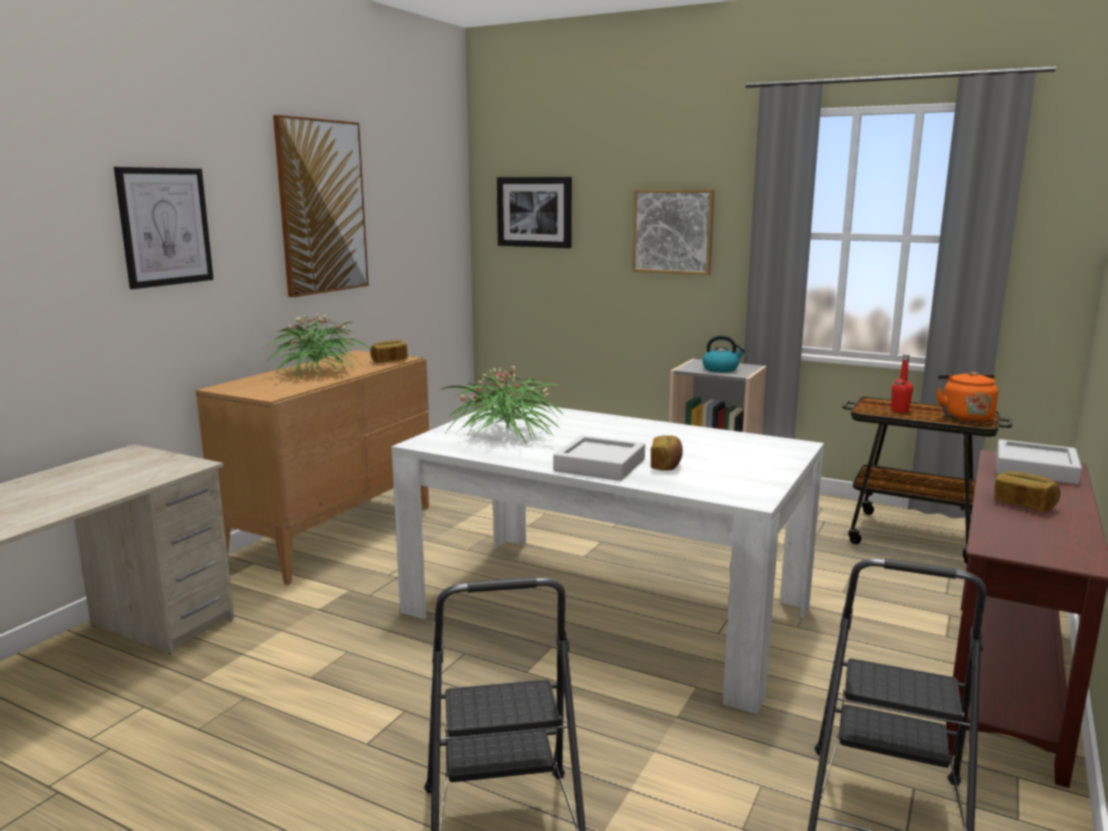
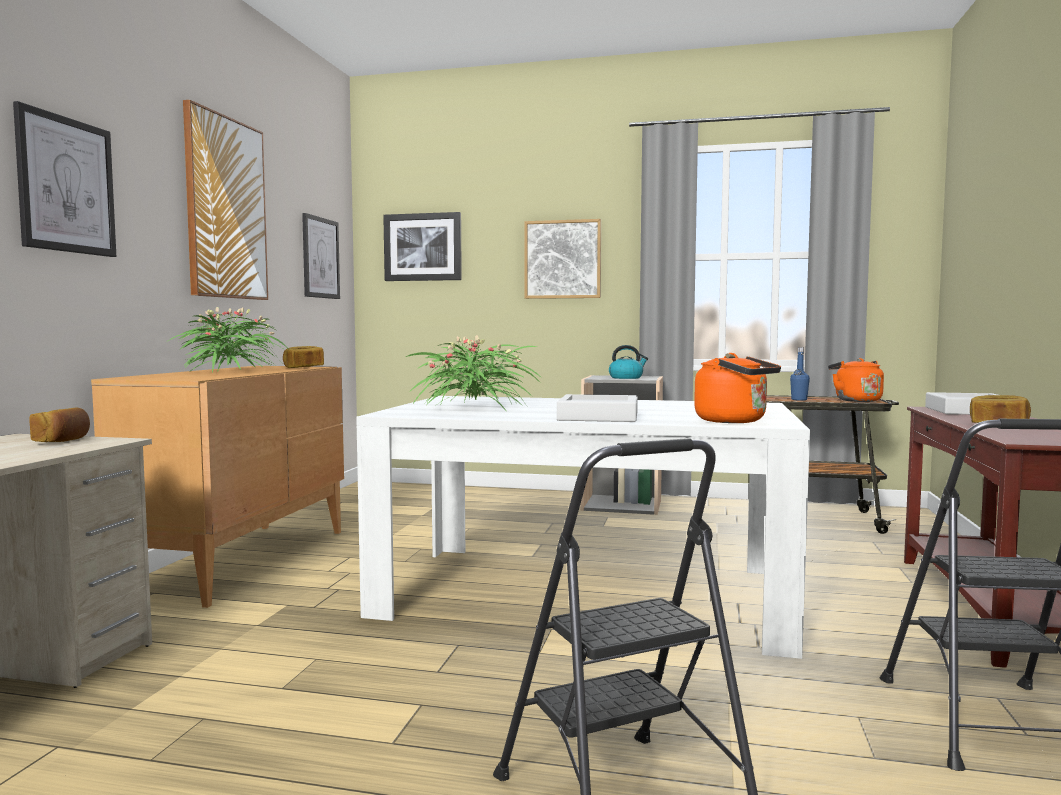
camera: 15 degrees left, 10 degrees down
bread [651,435,683,470] -> bread moved to [29,407,90,442]
red bottle [891,354,913,413] -> blue bottle [790,347,810,401]
none -> picture [302,213,340,299]
none -> orange kettle [694,353,781,423]

